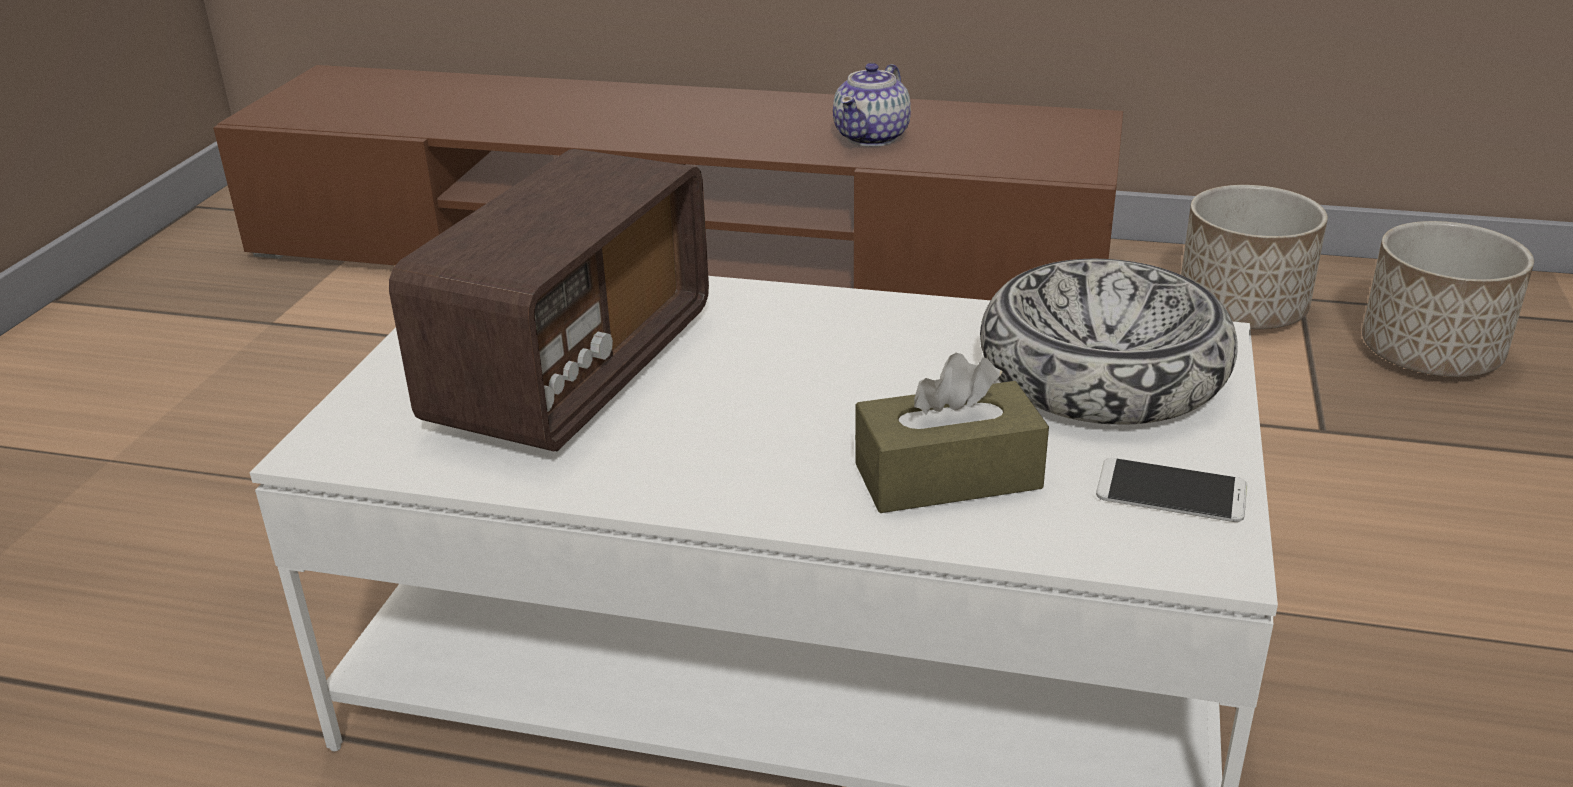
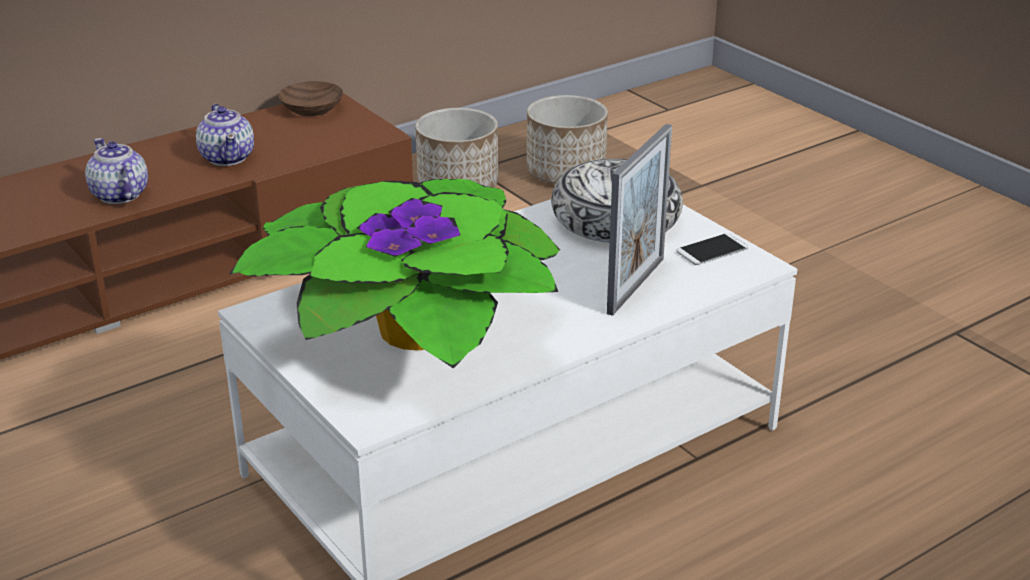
camera: 50 degrees left, 0 degrees up
radio [389,149,709,451] -> potted plant [229,179,560,369]
brown tissue box [855,353,1049,513] -> picture frame [607,124,672,316]
none -> teapot [85,138,148,204]
none -> brown bowl [278,81,343,116]

